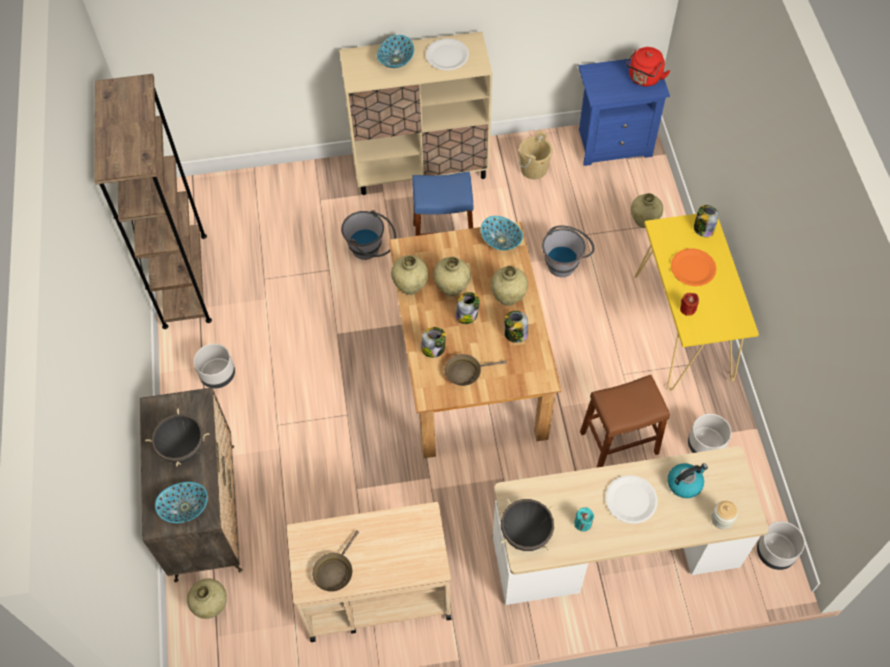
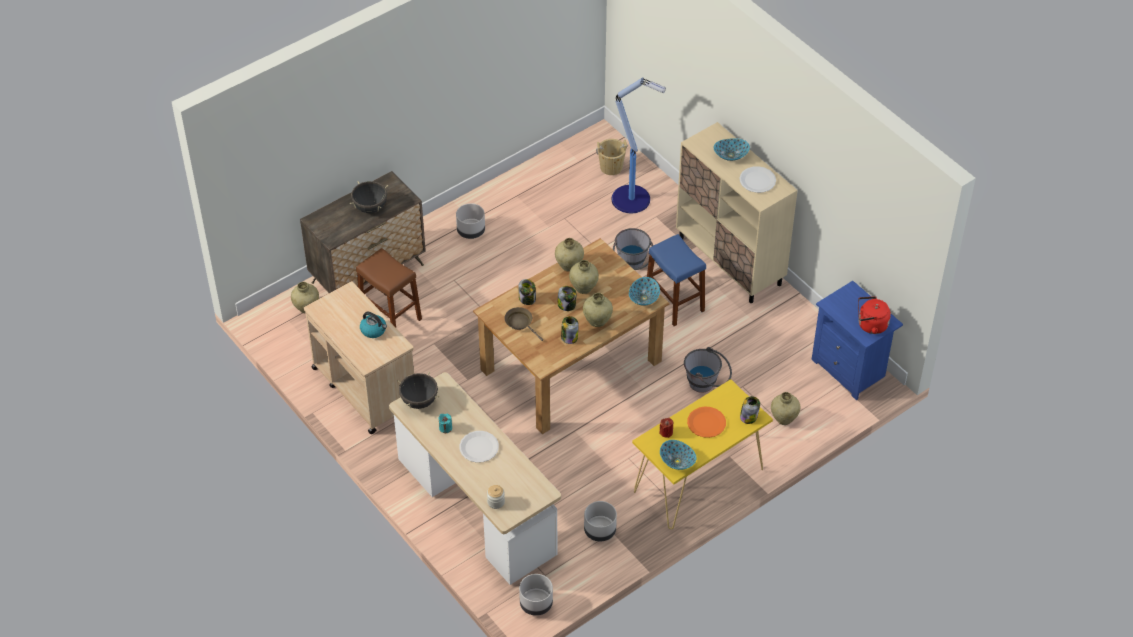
camera: 60 degrees right, 10 degrees down
brown bookcase [94,74,212,329] -> none
bowl [155,482,208,523] -> bowl moved to [660,440,697,470]
brown frying pan [312,530,359,592] -> none
beige bucket [518,131,553,180] -> beige bucket moved to [596,139,628,175]
brown stool [580,375,670,468] -> brown stool moved to [356,248,422,327]
kettle [668,463,708,498] -> kettle moved to [360,312,387,338]
none -> floor lamp [612,77,666,213]

